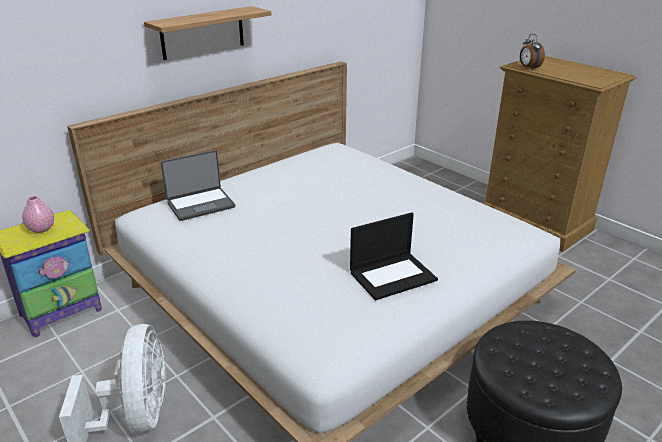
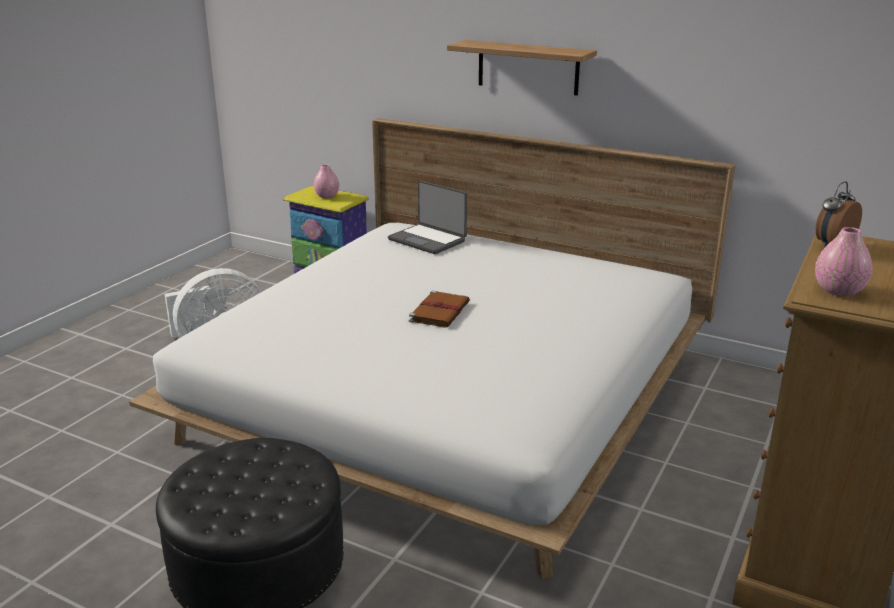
camera: 70 degrees right, 5 degrees down
laptop [350,212,438,301] -> none
none -> brown book [409,290,470,328]
none -> pink vase [815,227,872,296]

